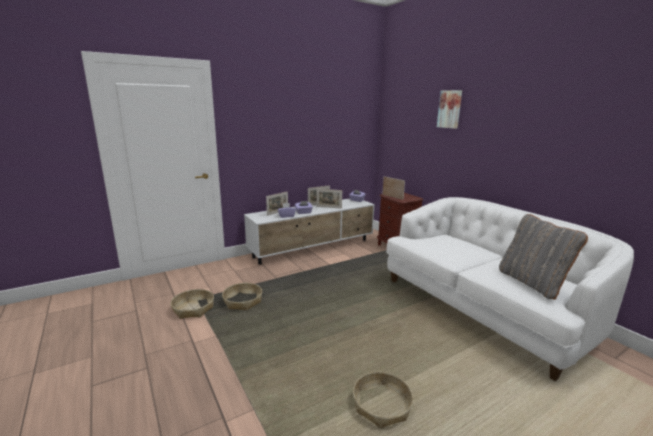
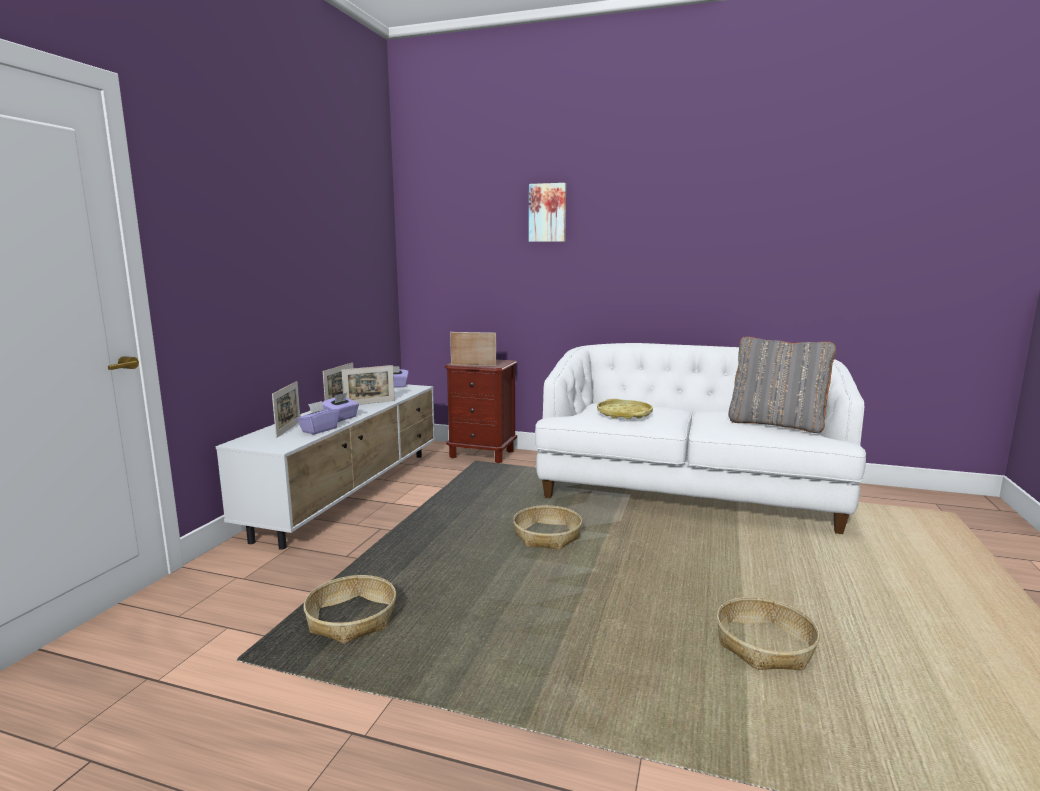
camera: 40 degrees left, 5 degrees down
basket [171,289,214,319] -> basket moved to [513,505,582,550]
none -> yellow tray [597,399,653,420]

